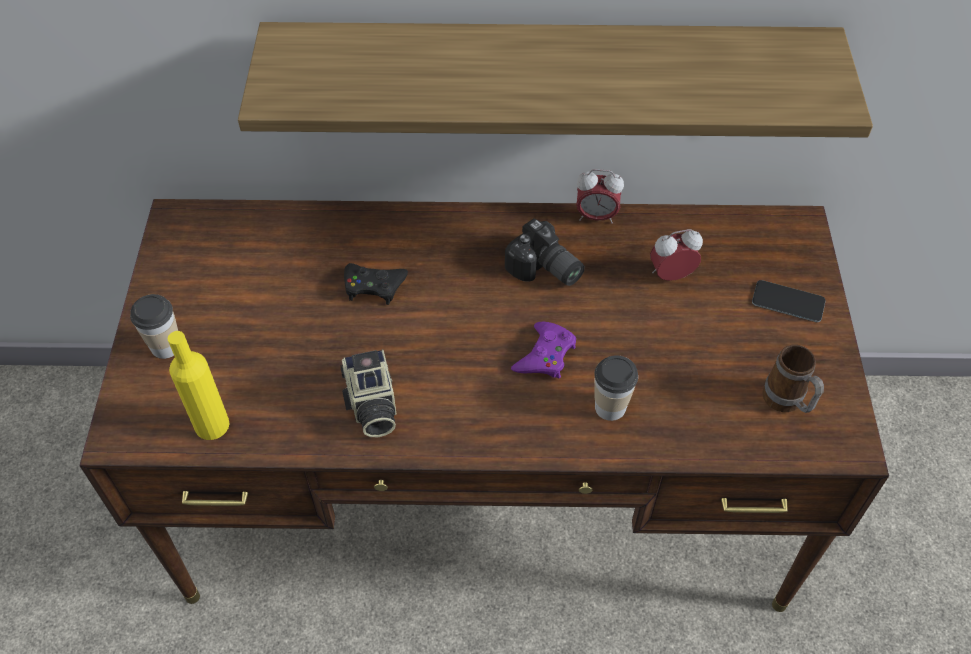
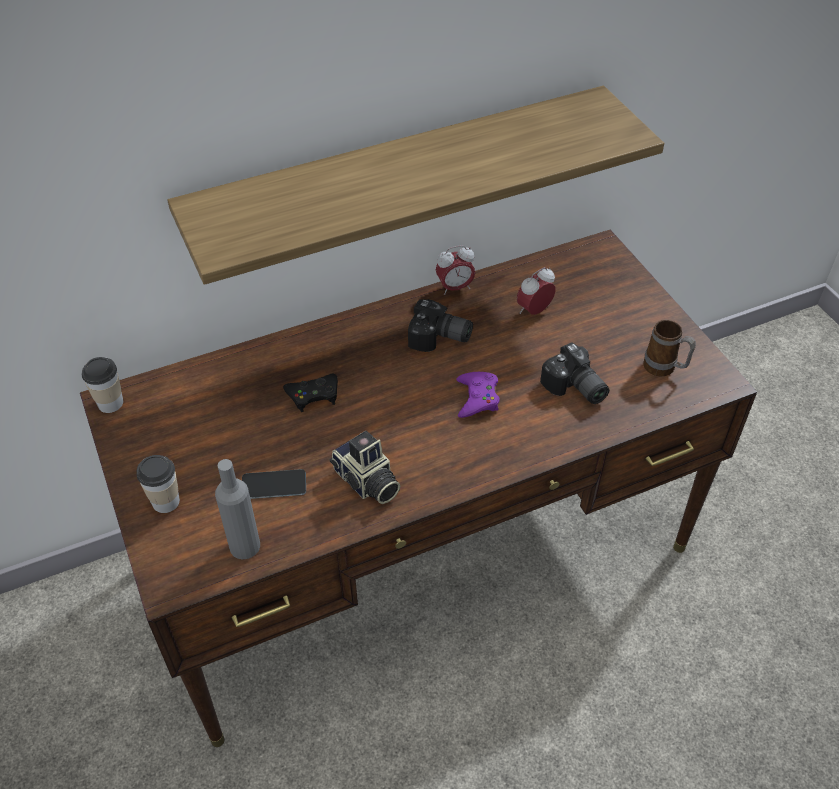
camera: 25 degrees left, 5 degrees down
yellow bottle [168,331,230,440] -> grey bottle [215,459,260,559]
cup [594,355,638,421] -> cup moved to [82,357,123,413]
phone [752,280,826,322] -> phone moved to [242,469,306,499]
none -> camera [540,342,609,404]

